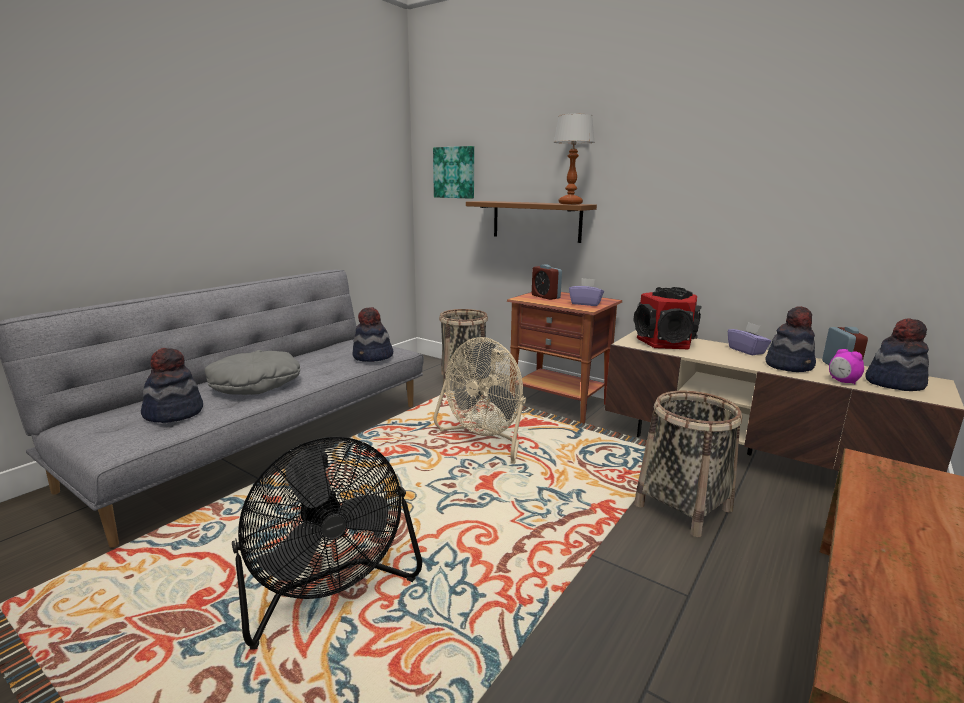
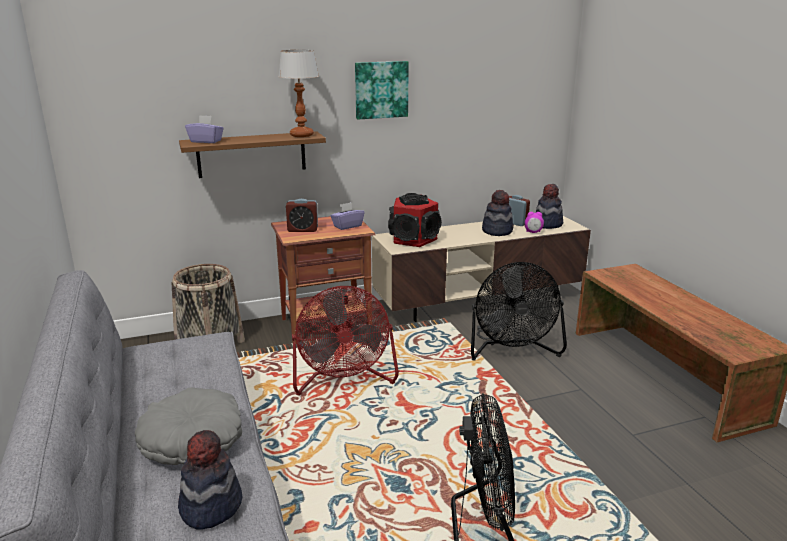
camera: 55 degrees left, 5 degrees up
hat [353,307,393,362] -> none
picture [433,146,474,199] -> picture moved to [355,61,409,120]
beige fan [434,337,526,464] -> red fan [292,286,399,396]
basket [634,391,742,537] -> black fan [471,262,567,361]
purple tissue box [728,322,771,355] -> purple tissue box moved to [185,115,224,143]

